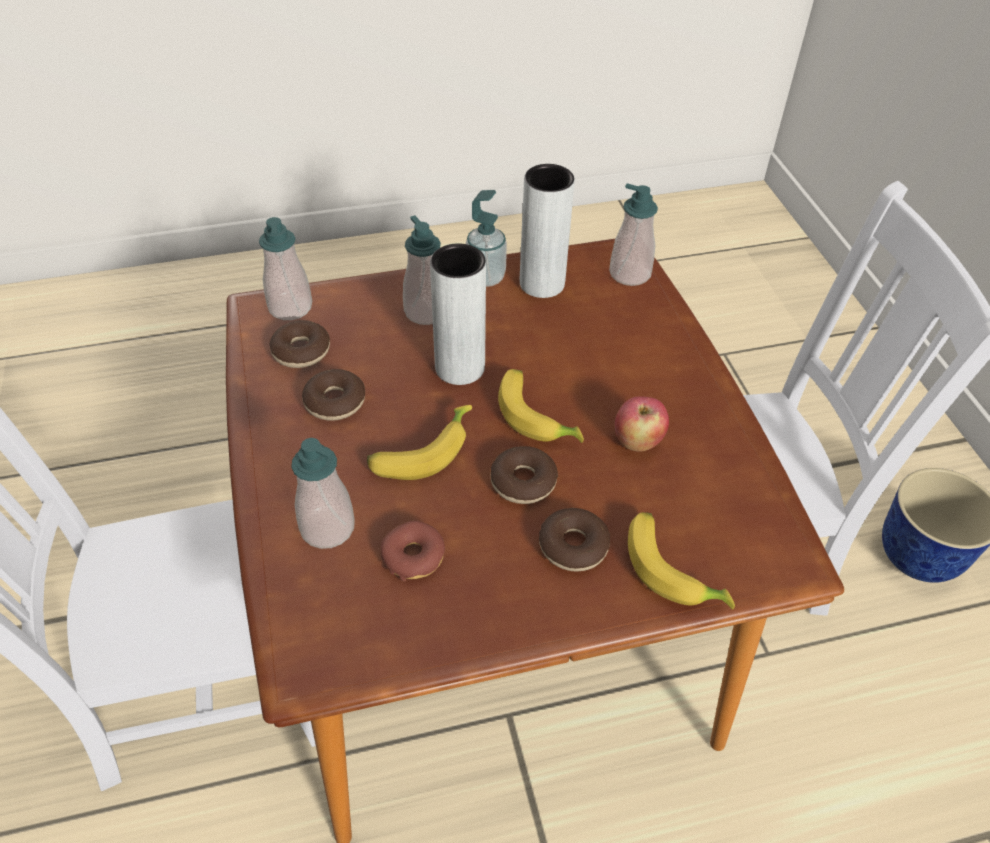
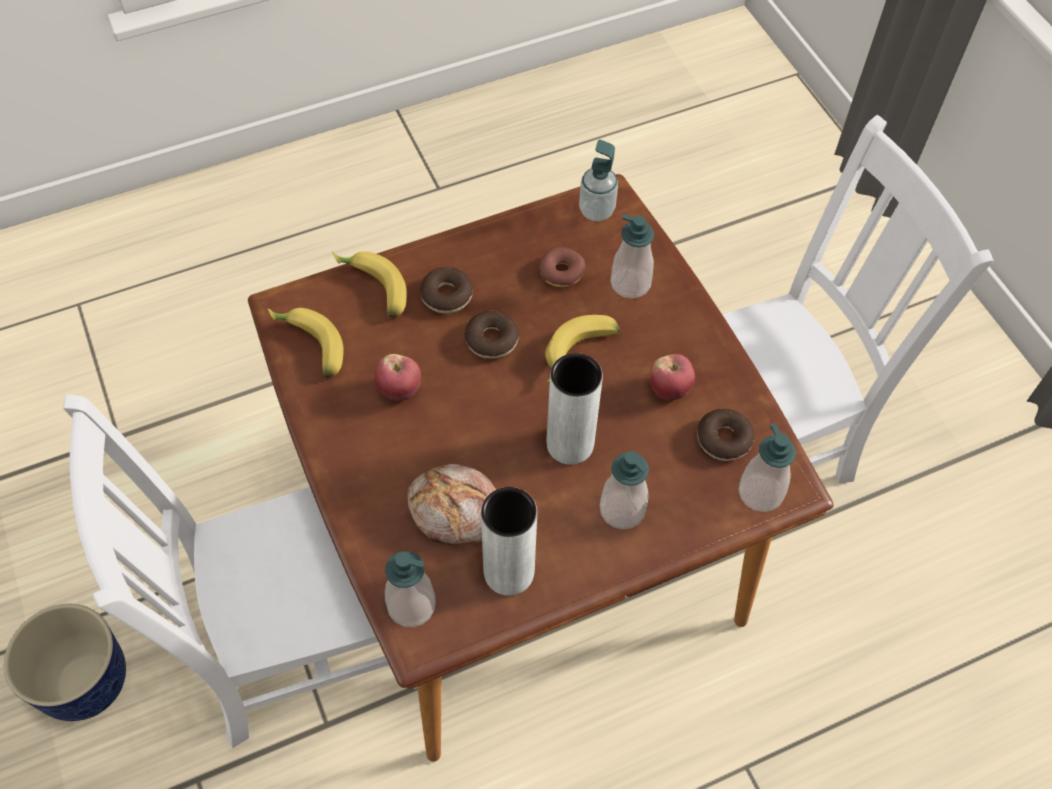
camera: 170 degrees right, 10 degrees up
donut [302,369,365,421] -> apple [650,354,695,400]
soap dispenser [466,190,507,287] -> soap dispenser moved to [579,139,618,221]
banana [498,369,584,443] -> banana moved to [268,308,344,378]
none -> bread [408,464,496,545]

